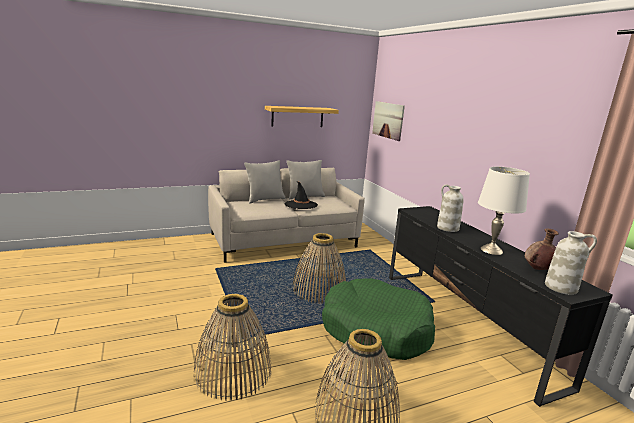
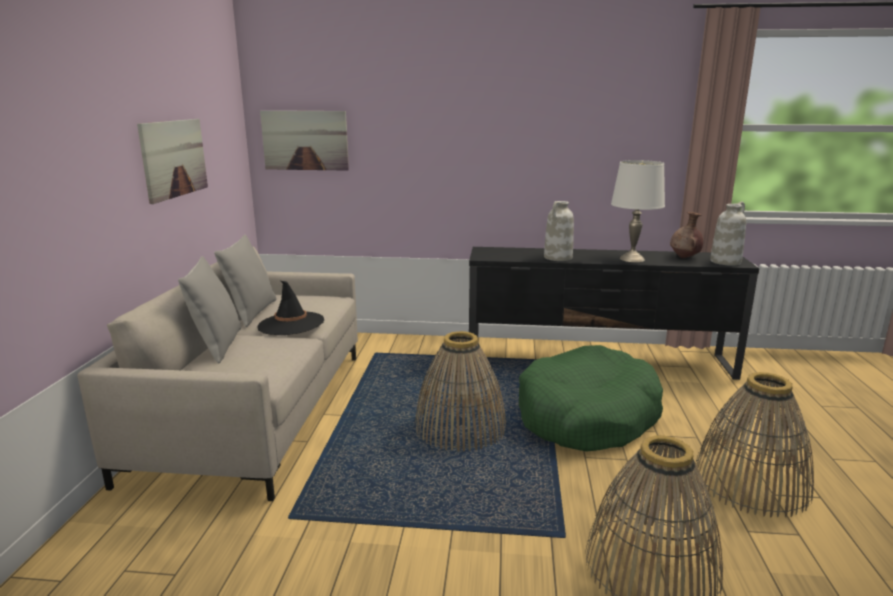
camera: 60 degrees left, 0 degrees up
shelf [265,106,339,127] -> picture [137,119,208,204]

